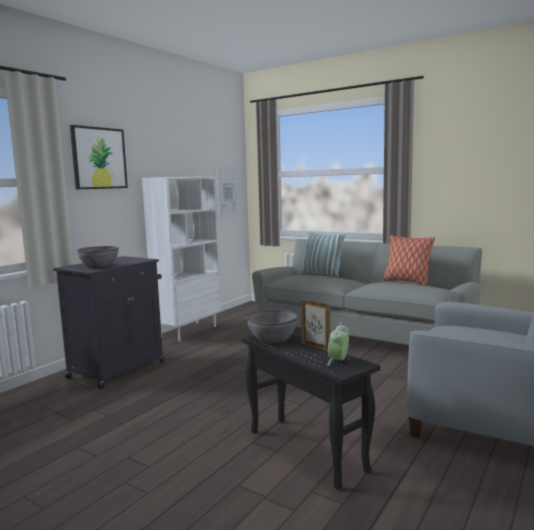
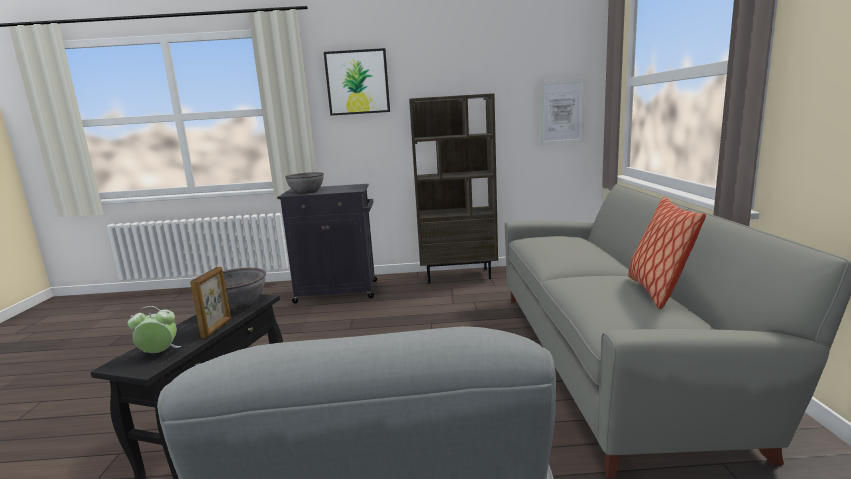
camera: 55 degrees right, 5 degrees up
white bookcase [142,176,221,341] -> brown bookcase [409,93,498,283]
pillow [301,232,346,277] -> none

